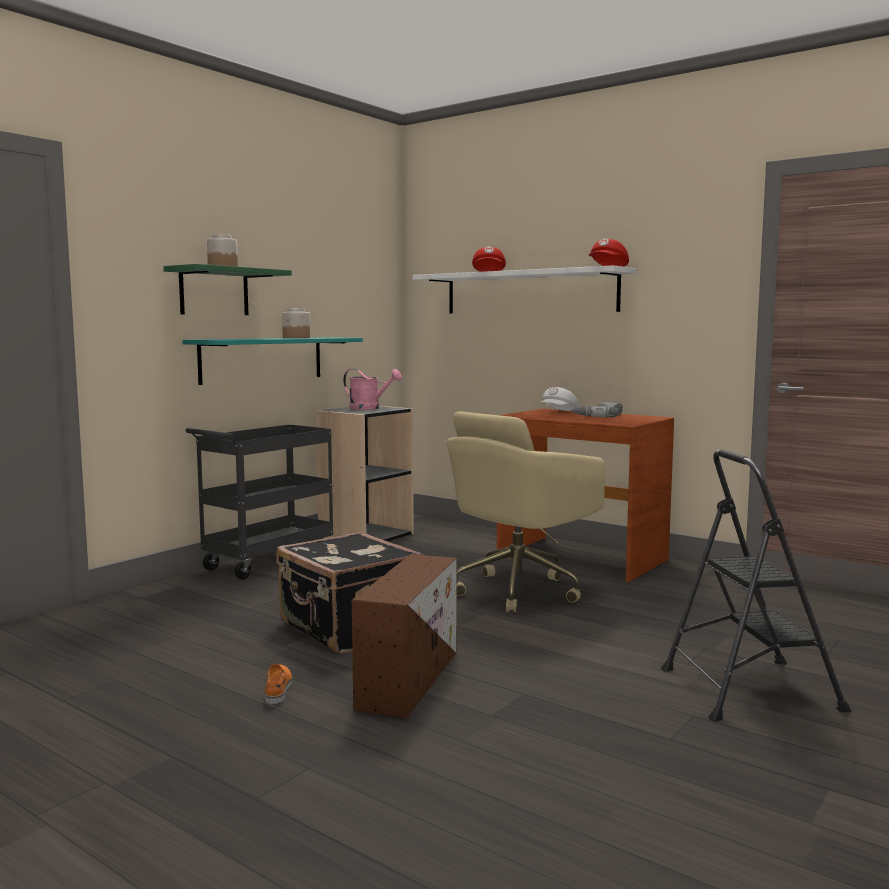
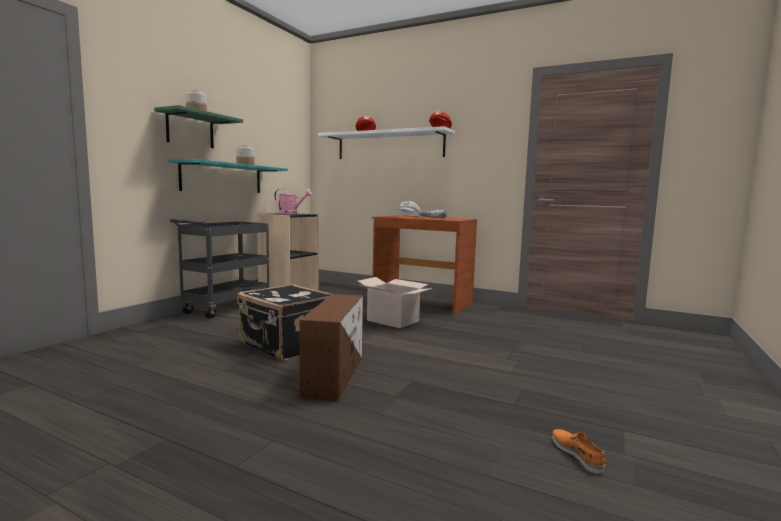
camera: 10 degrees left, 0 degrees up
orange shoe [265,664,292,704] -> orange shoe moved to [552,429,606,474]
beige office chair [446,412,605,613] -> cardboard box [358,277,433,329]
black step ladder [661,449,851,721] -> none

